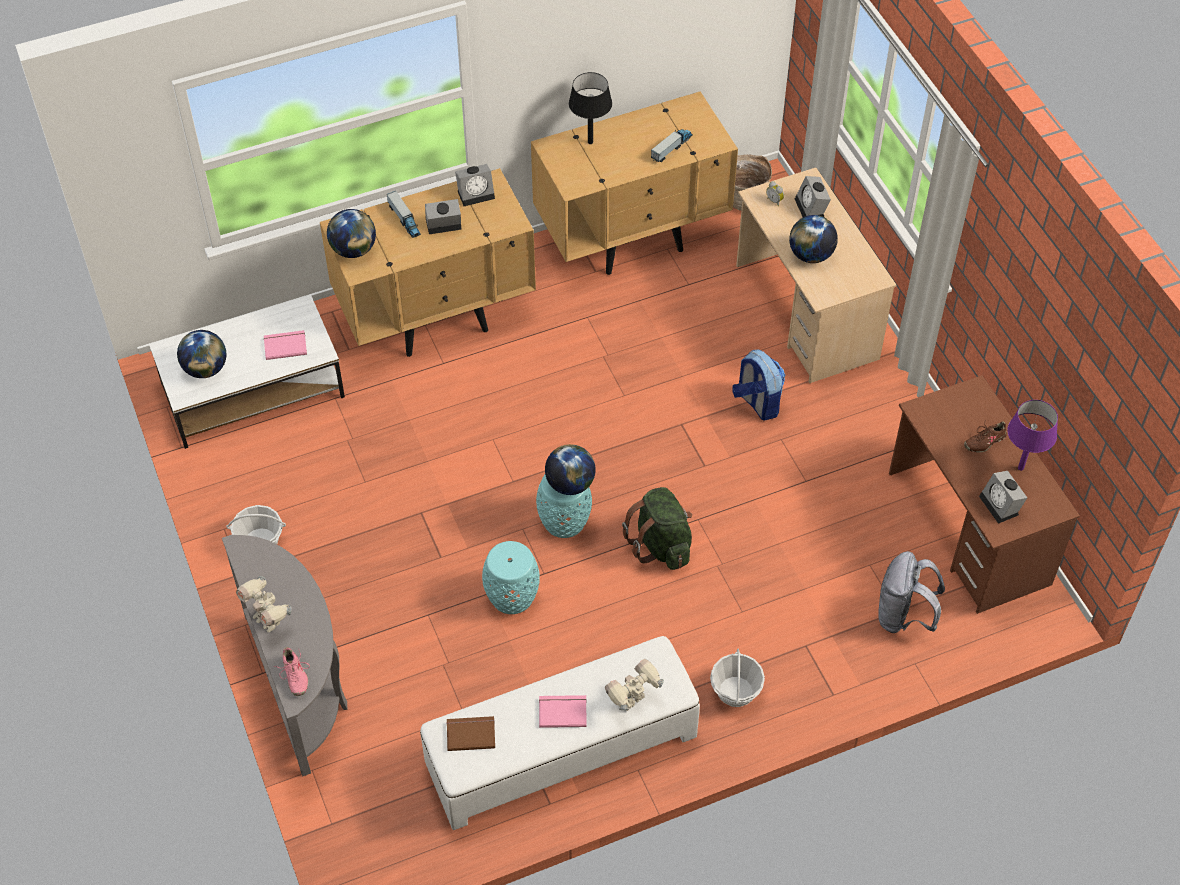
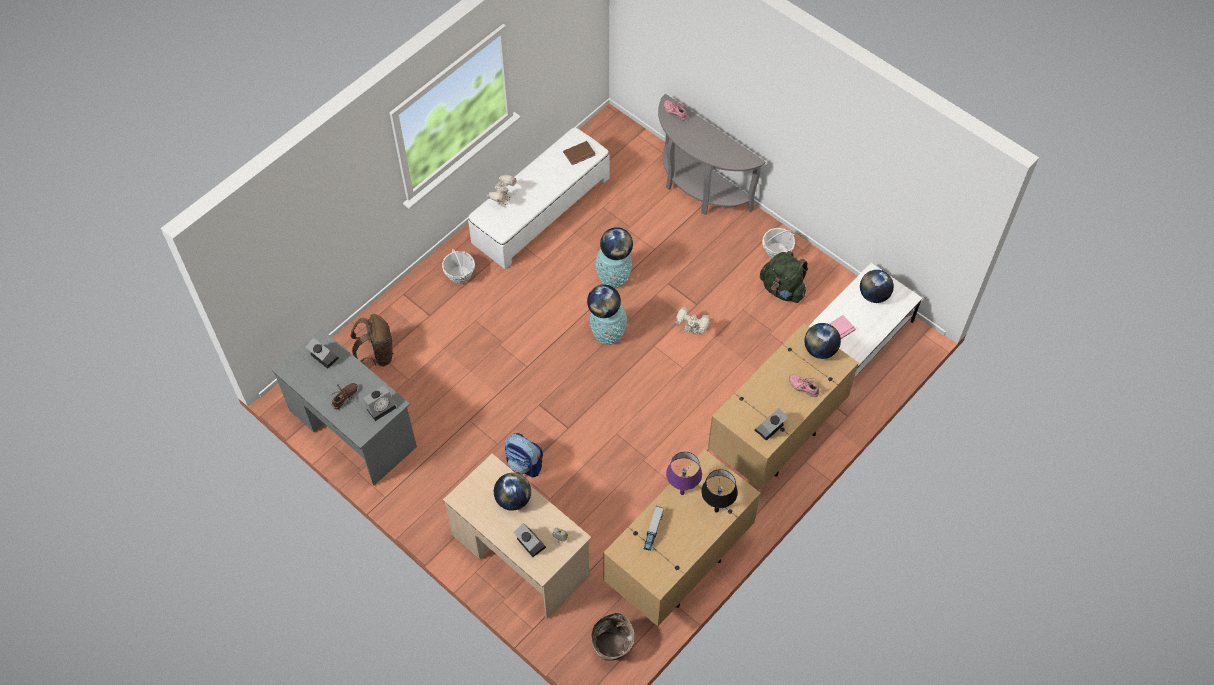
camera: 155 degrees right, 5 degrees up
toy robot [236,576,292,633] -> toy robot moved to [675,307,710,335]
toy truck [387,191,421,238] -> pink shoe [789,374,819,397]
alarm clock [425,199,462,234] -> alarm clock moved to [362,385,396,421]
pink book [539,695,587,728] -> none
green backpack [622,487,692,570] -> green backpack moved to [760,251,808,303]
grey backpack [878,551,945,633] -> brown backpack [351,314,394,366]
brown desk [889,375,1080,614] -> grey desk [272,328,417,486]
purple table lamp [1007,400,1058,471] -> purple table lamp moved to [666,452,702,495]
none -> globe [600,227,633,260]

